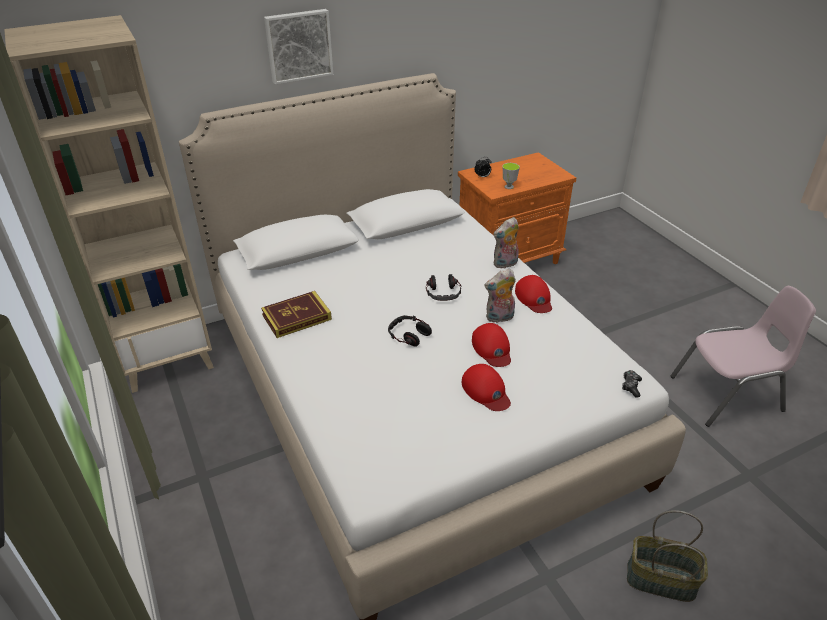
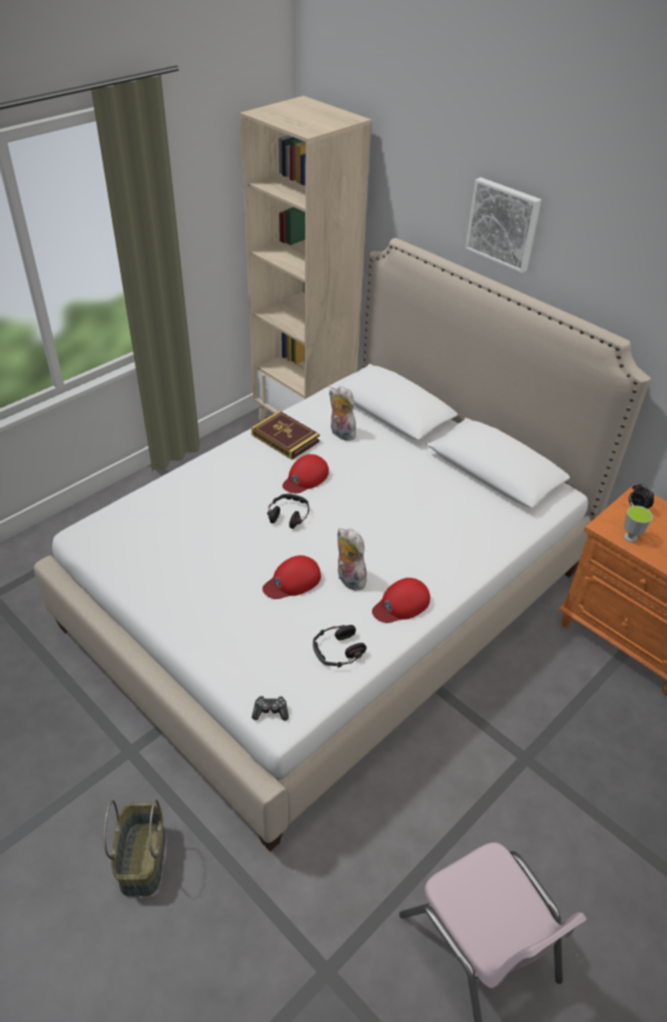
camera: 70 degrees right, 5 degrees up
headphones [426,274,461,301] -> headphones moved to [313,625,367,668]
red cap [462,364,511,411] -> red cap moved to [282,454,329,493]
plush toy [494,217,519,269] -> plush toy moved to [329,386,356,441]

